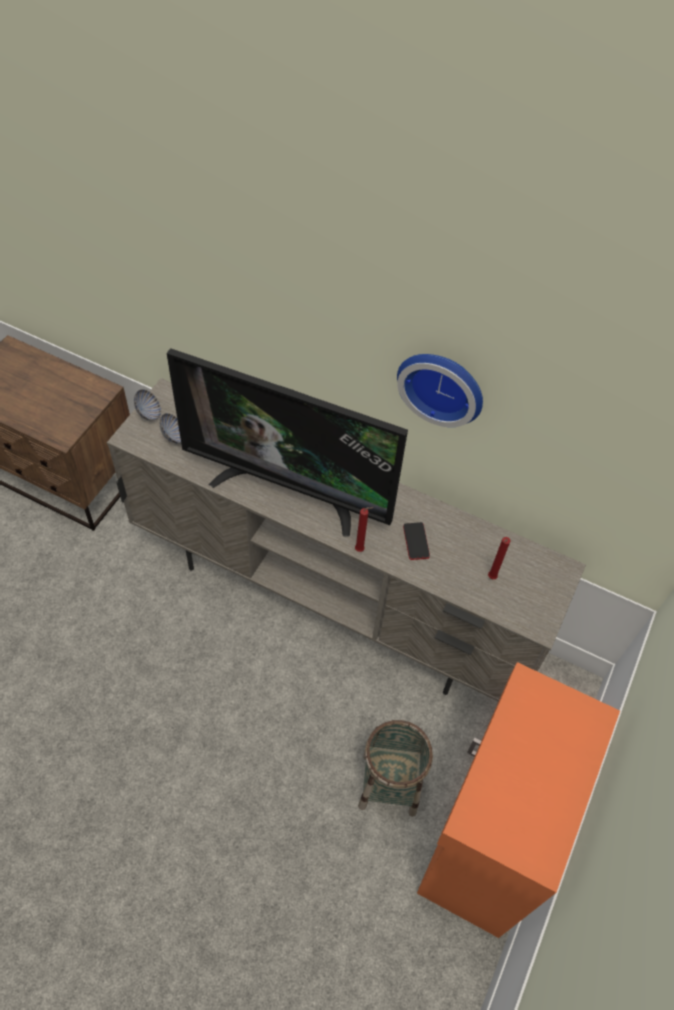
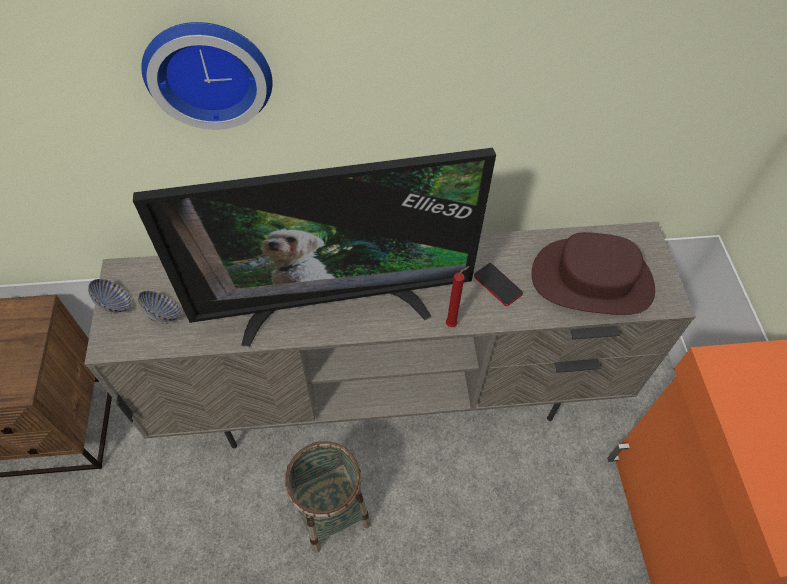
camera: 30 degrees left, 0 degrees up
basket [358,720,433,817] -> basket moved to [285,441,370,553]
wall clock [397,354,483,427] -> wall clock moved to [141,22,273,130]
red candle [488,537,510,579] -> brown hat [531,232,655,315]

